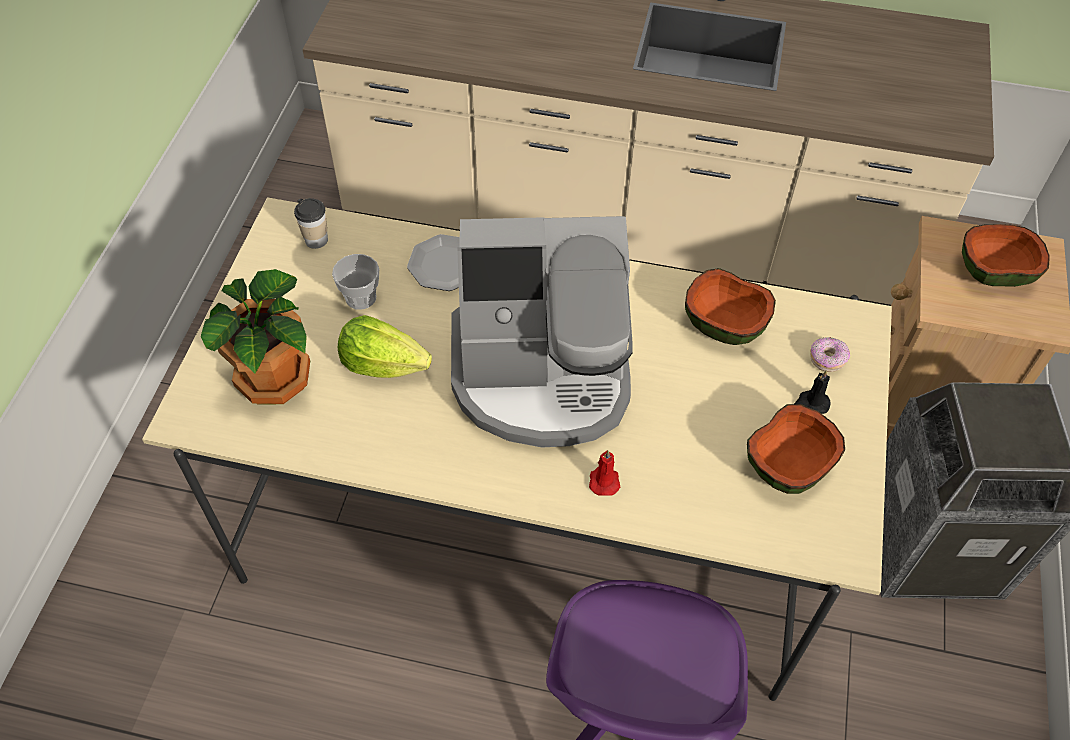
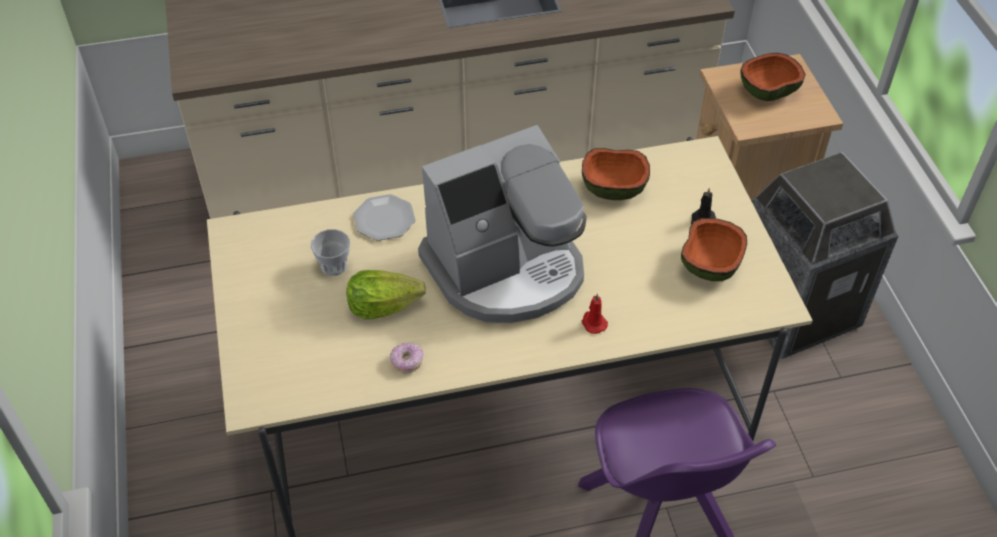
camera: 25 degrees left, 5 degrees down
potted plant [201,269,310,405] -> none
cup [294,198,328,249] -> none
donut [810,337,850,372] -> donut moved to [390,343,424,374]

